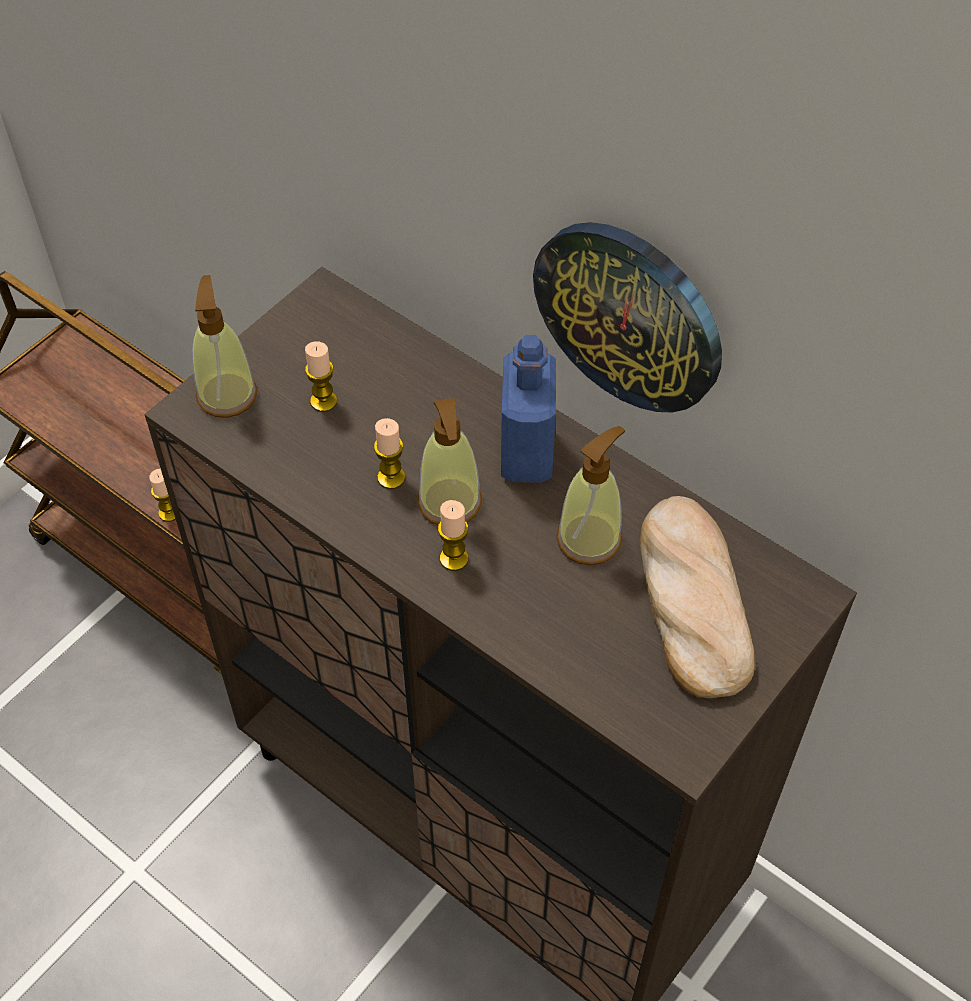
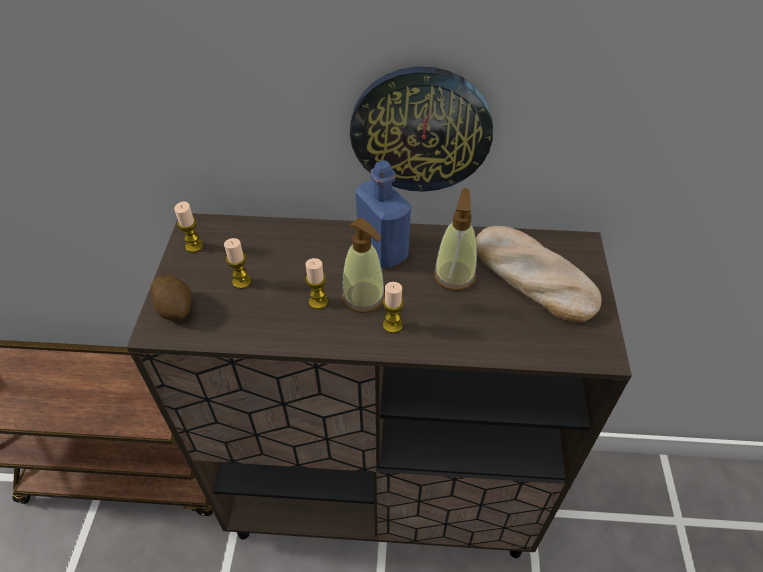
camera: 35 degrees left, 5 degrees down
candle [149,469,176,522] -> candle moved to [174,202,203,253]
soap dispenser [192,275,258,418] -> potato [151,273,191,321]

